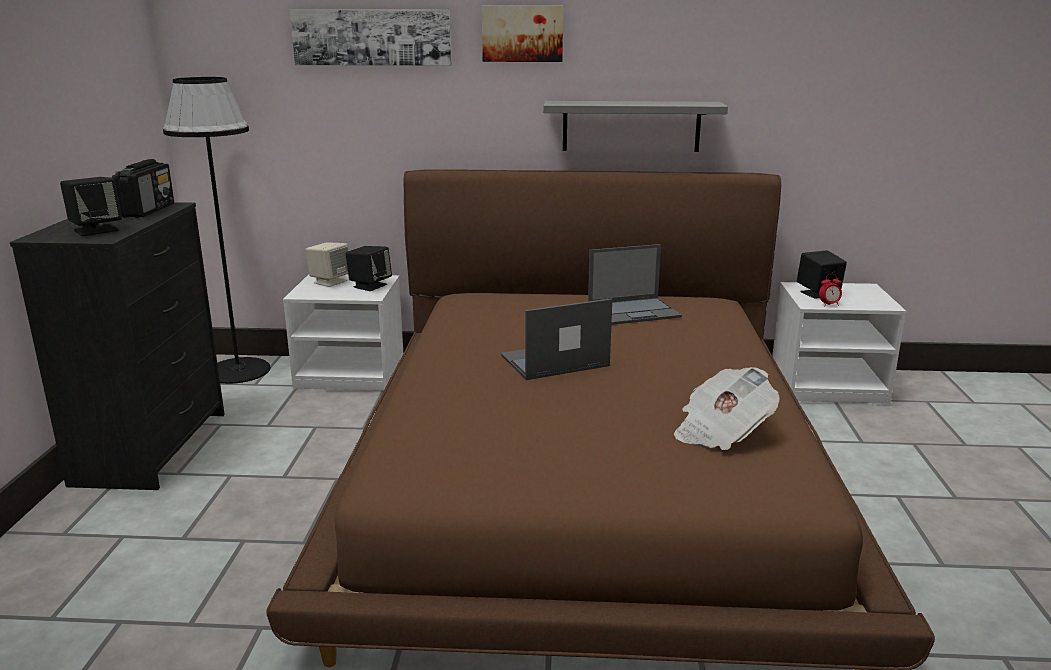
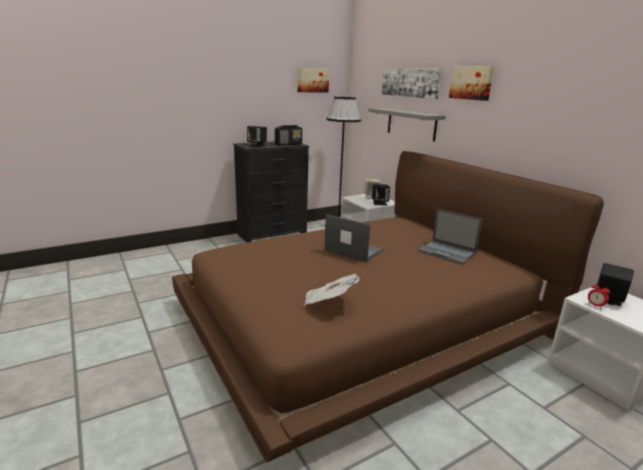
camera: 55 degrees right, 0 degrees up
grey shelf [543,101,728,152] -> grey shelf moved to [368,108,446,142]
none -> picture [297,67,329,93]

